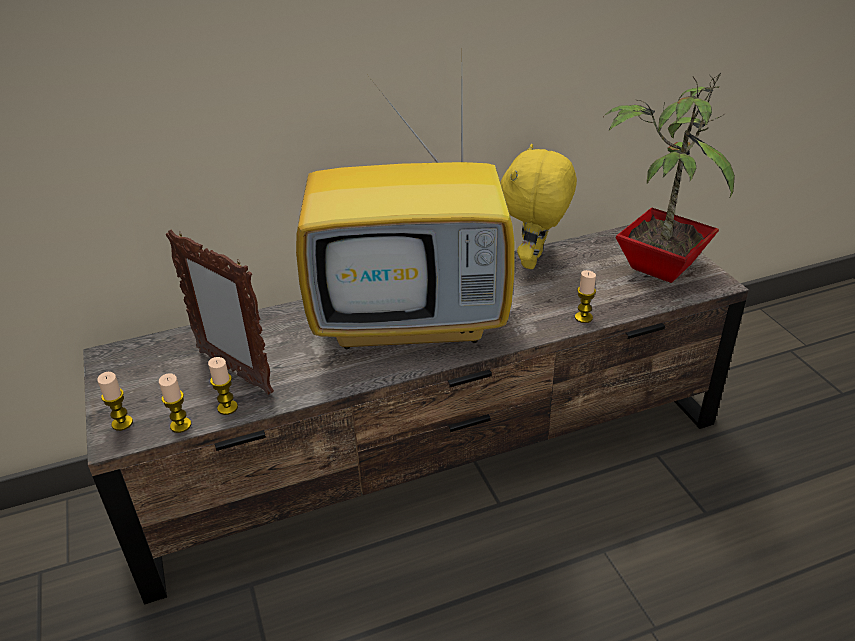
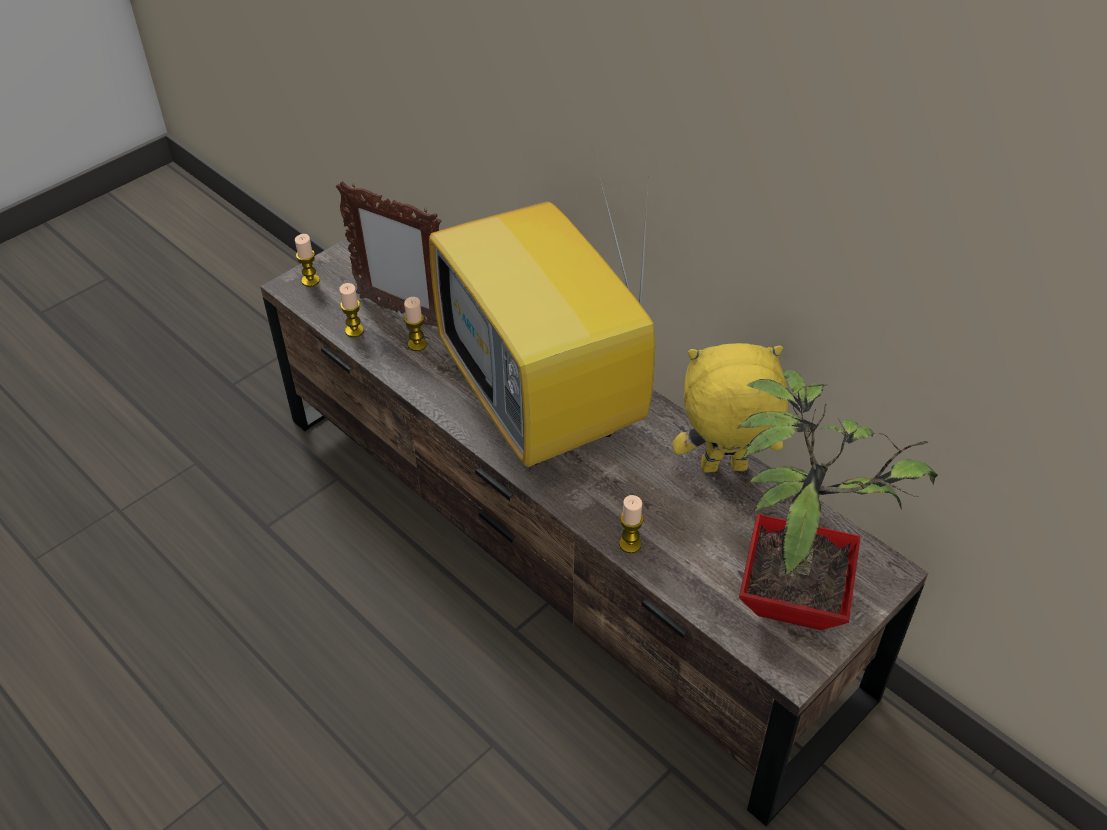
camera: 65 degrees right, 10 degrees up
candle [159,373,191,433] -> candle moved to [404,297,427,351]
picture frame [166,230,274,395] -> picture frame turned 75 degrees counterclockwise [336,181,442,327]

